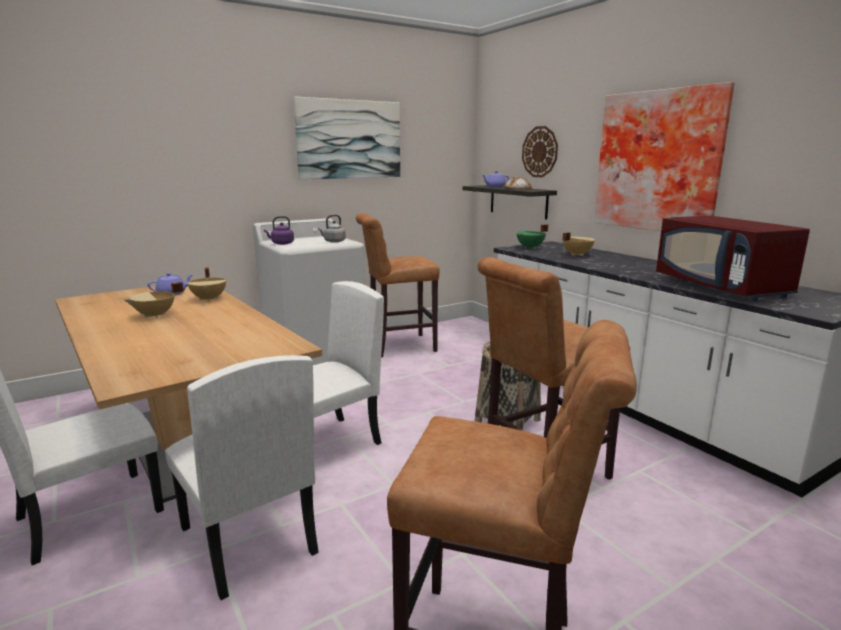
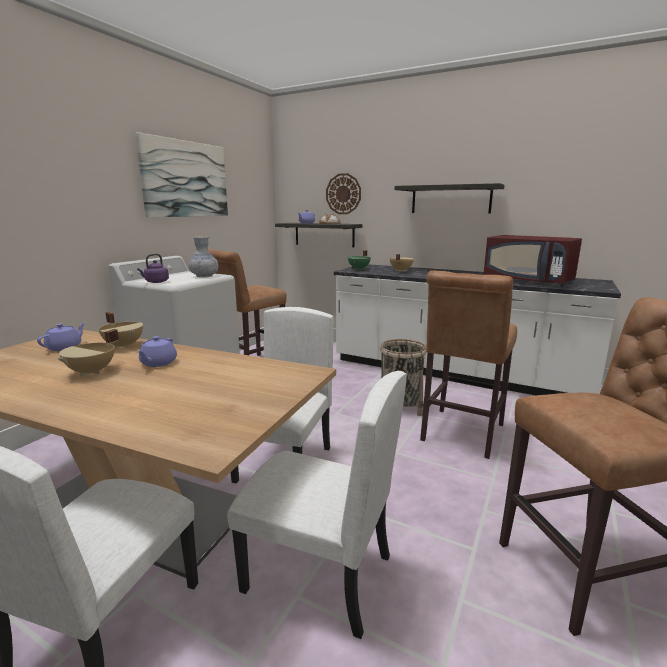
camera: 30 degrees left, 0 degrees up
grey kettle [318,215,346,243] -> vase [189,237,218,278]
picture [594,82,735,231] -> shelf [395,183,505,214]
none -> purple teapot [138,336,177,367]

